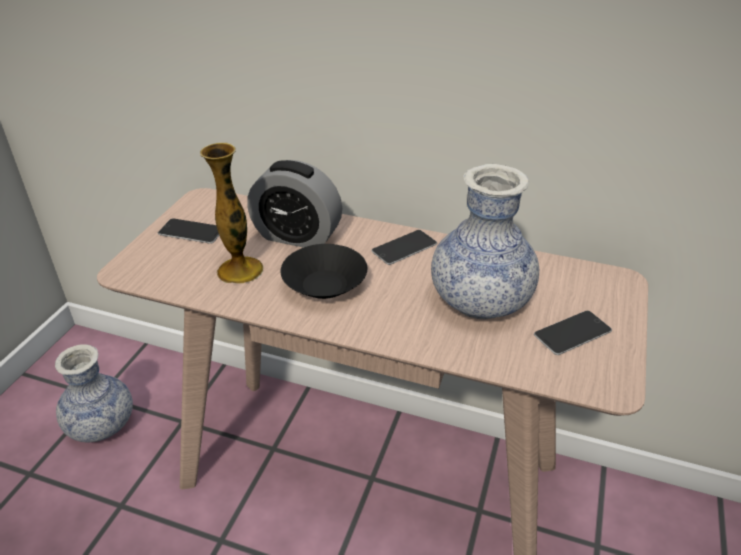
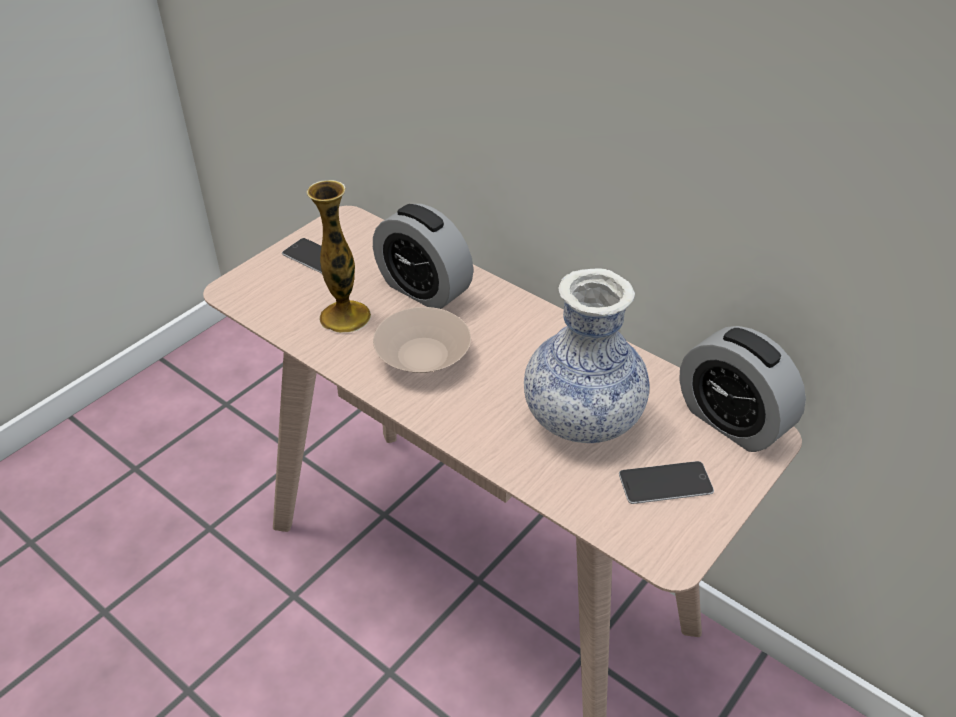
camera: 20 degrees right, 5 degrees up
vase [55,344,133,442] -> none
black bowl [280,244,367,299] -> beige bowl [373,307,471,373]
phone [371,230,437,265] -> none
none -> alarm clock [679,326,806,452]

